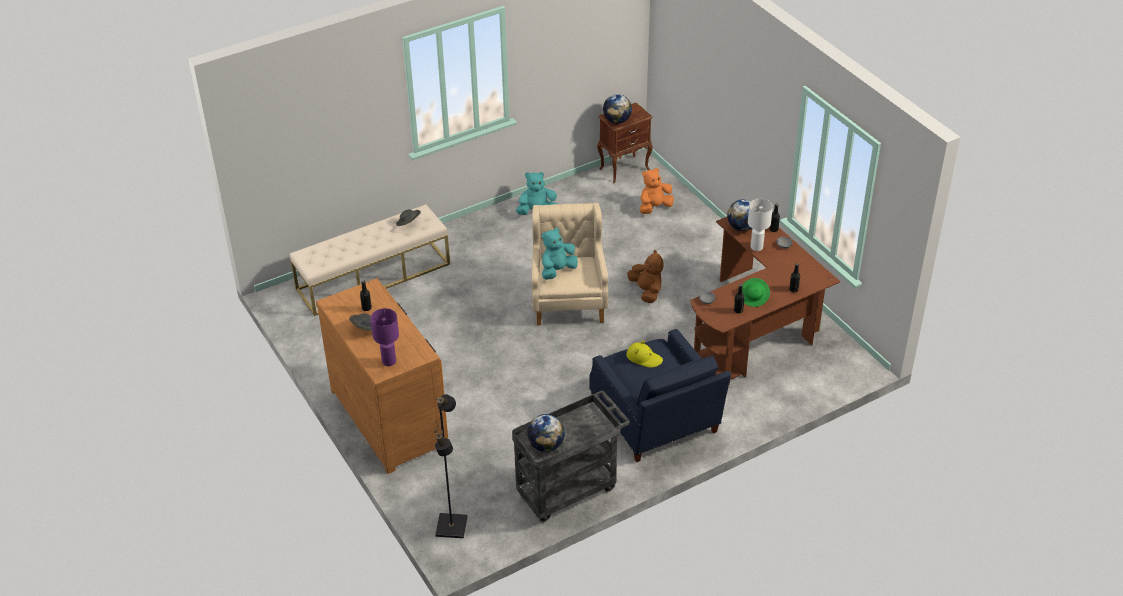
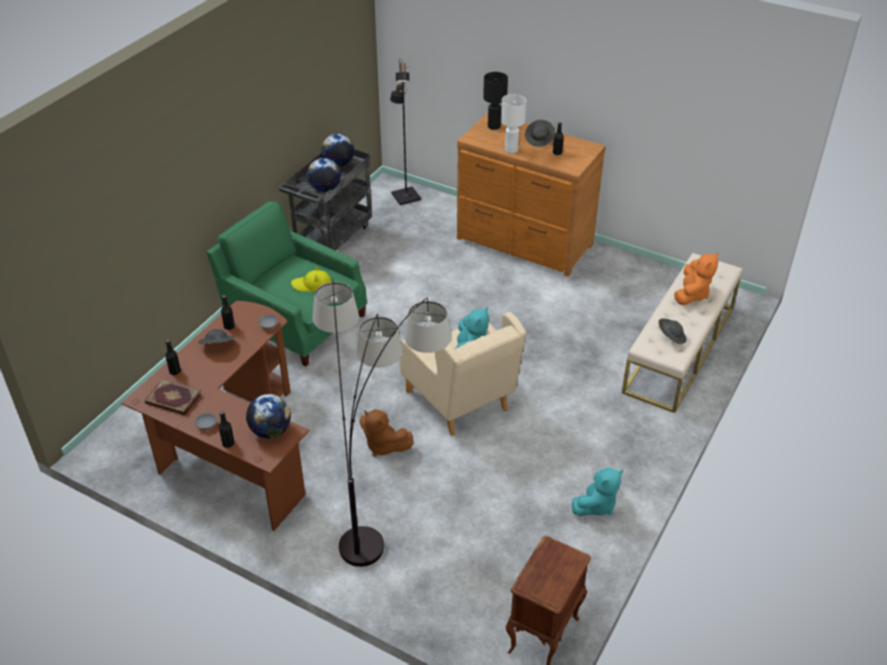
camera: 150 degrees right, 0 degrees up
purple table lamp [370,308,399,366] -> black table lamp [483,72,508,130]
blue armchair [589,329,731,462] -> green armchair [207,201,367,367]
globe [603,94,632,124] -> globe moved to [307,158,341,192]
orange plush toy [640,168,674,214] -> orange plush toy moved to [674,252,718,305]
green hat [742,278,770,307] -> grey hat [198,329,235,344]
white table lamp [748,199,773,251] -> white table lamp moved to [501,94,526,153]
none -> book [145,379,202,415]
none -> floor lamp [313,278,452,567]

